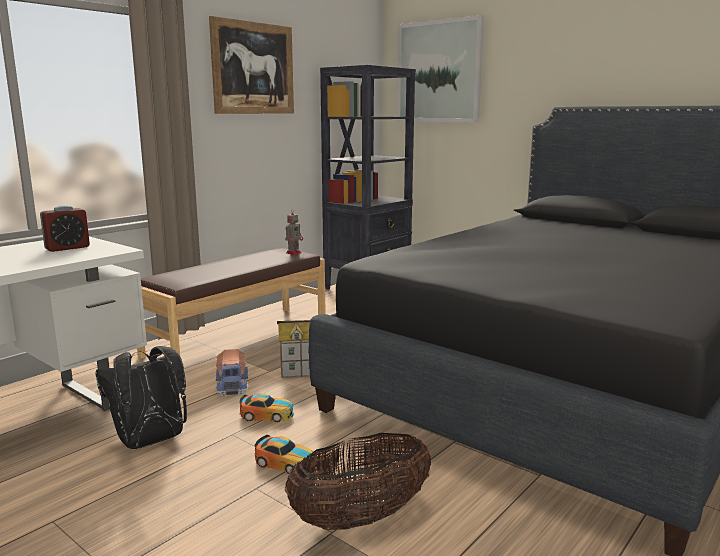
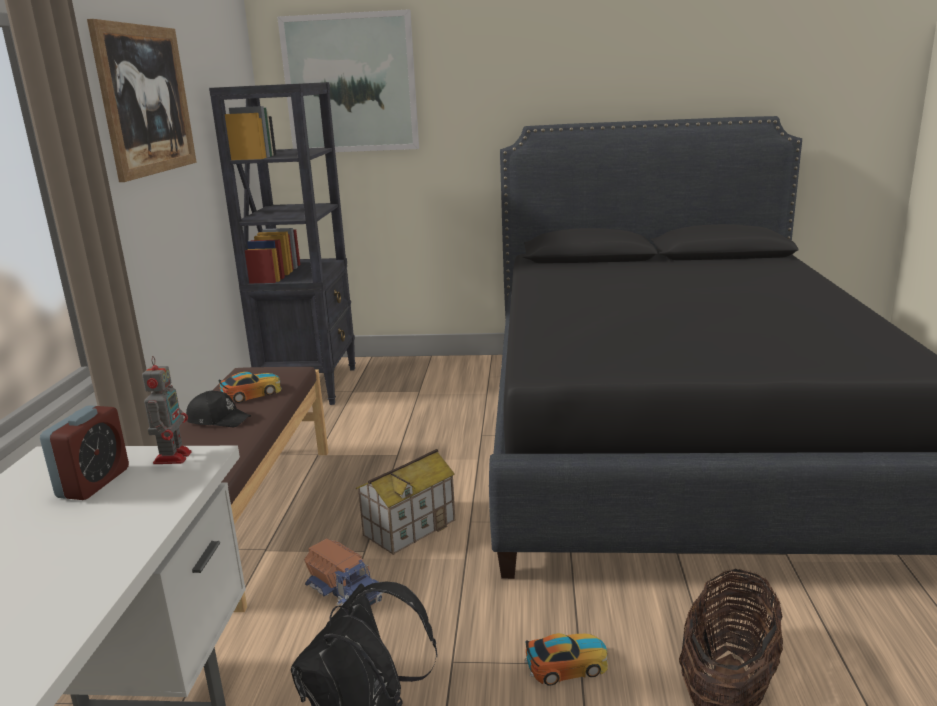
camera: 35 degrees left, 5 degrees up
toy car [239,393,294,422] -> toy car moved to [218,372,282,403]
toy robot [285,209,303,255] -> toy robot moved to [142,356,191,464]
none -> black cap [186,391,251,427]

